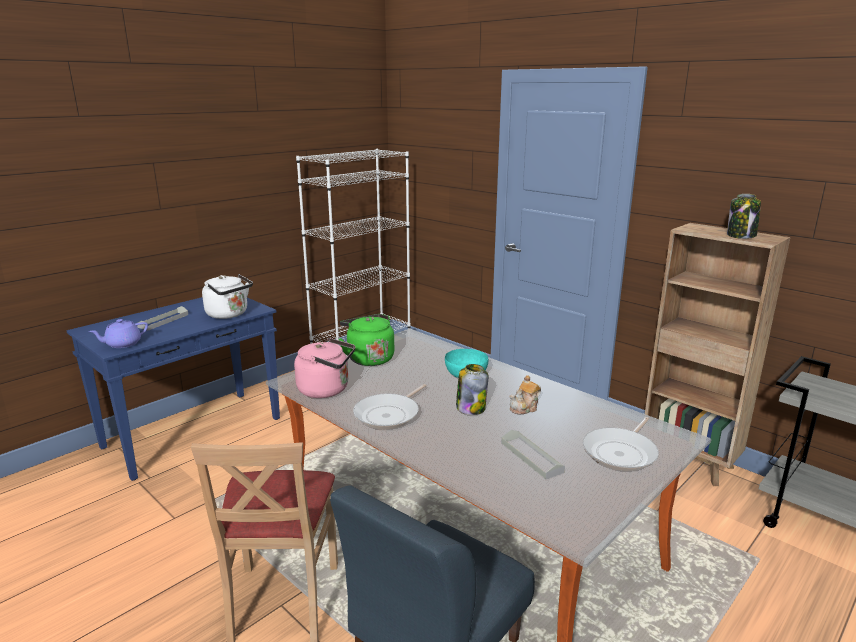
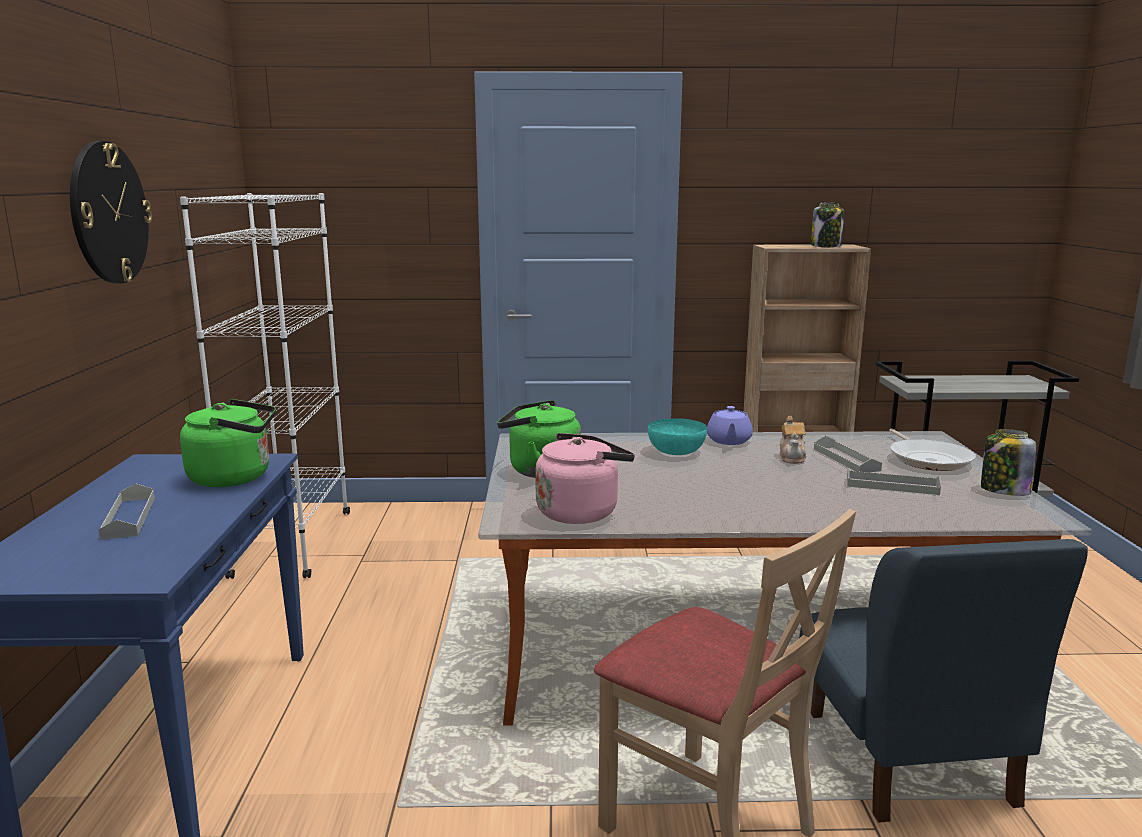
camera: 45 degrees left, 5 degrees down
purple teapot [89,319,148,348] -> purple teapot moved to [707,406,753,445]
white kettle [202,274,253,319] -> green kettle [180,399,276,487]
frying pan [353,384,427,429] -> none
jar [456,364,488,415] -> jar moved to [981,429,1036,496]
none -> wall clock [70,141,152,283]
none -> grey tray [814,436,882,472]

